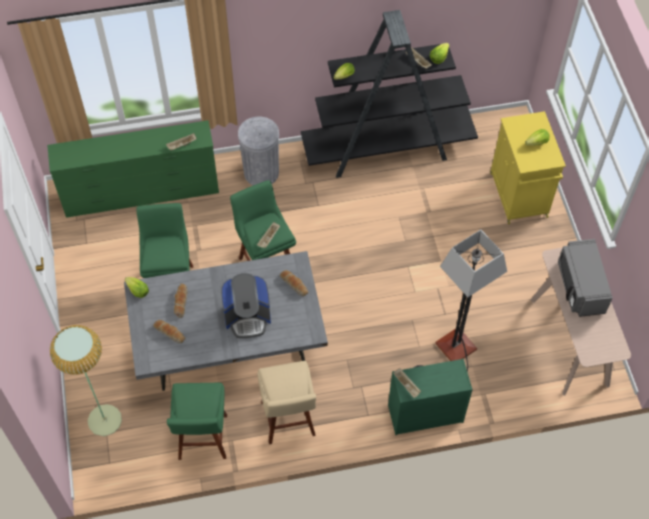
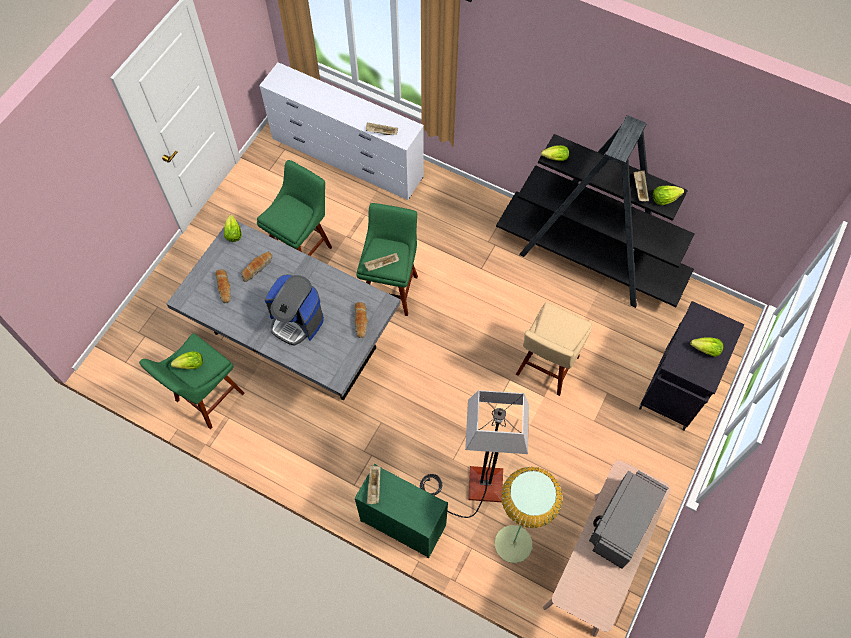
camera: 40 degrees right, 5 degrees up
green dresser [47,120,219,218] -> white dresser [259,62,424,200]
floor lamp [50,325,122,437] -> floor lamp moved to [495,467,563,564]
grey trash can [238,116,279,185] -> none
beige stool [257,361,316,444] -> beige stool moved to [516,302,592,396]
yellow cabinet [490,111,566,224] -> black cabinet [639,301,744,430]
none -> lettuce [171,351,203,369]

